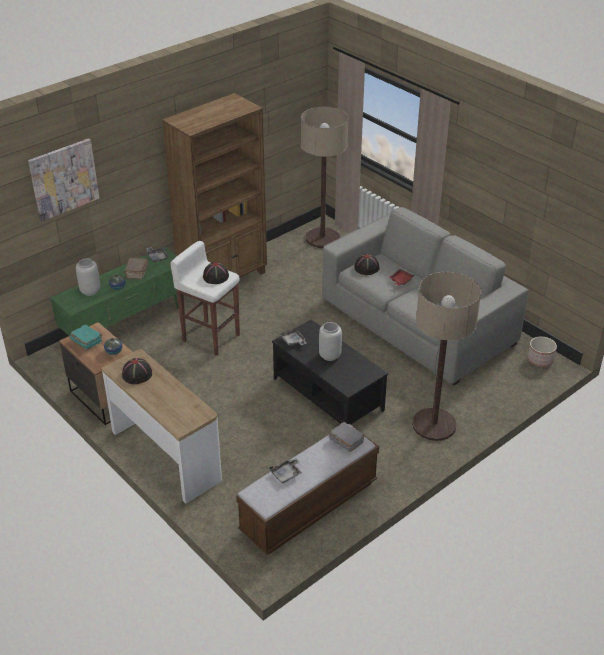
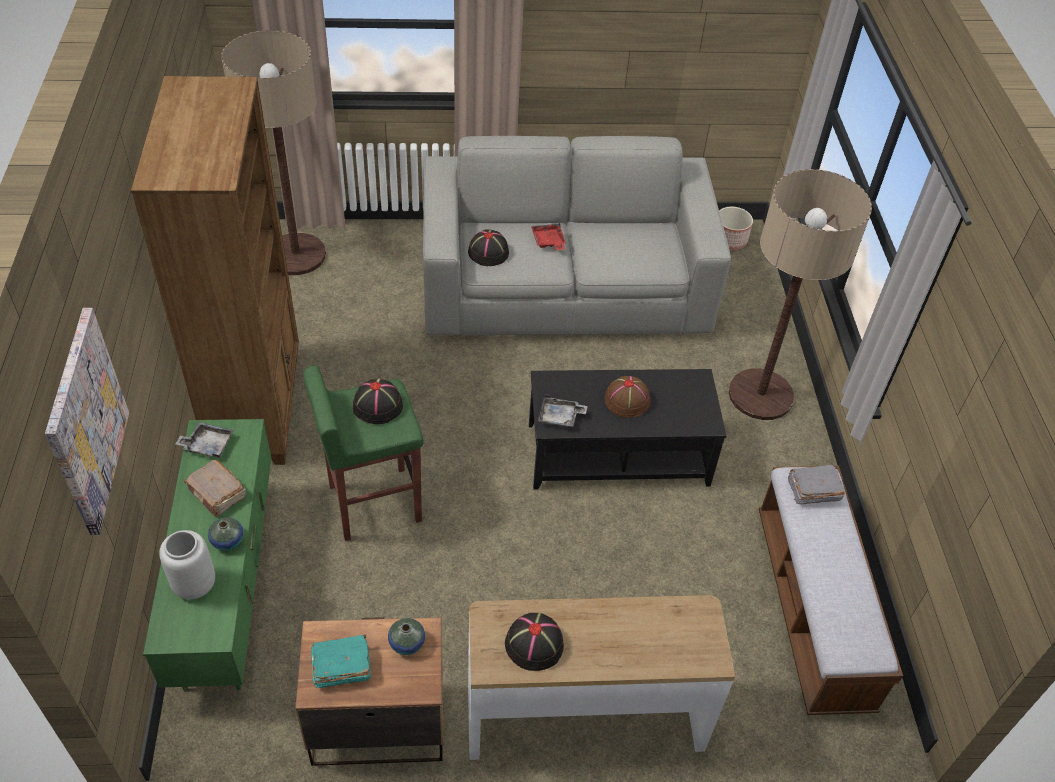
camera: 55 degrees left, 10 degrees up
white stool [170,241,240,356] -> green stool [303,365,424,541]
grey tray [269,458,302,484] -> none
grey vase [319,322,342,361] -> brown hat [605,376,651,418]

